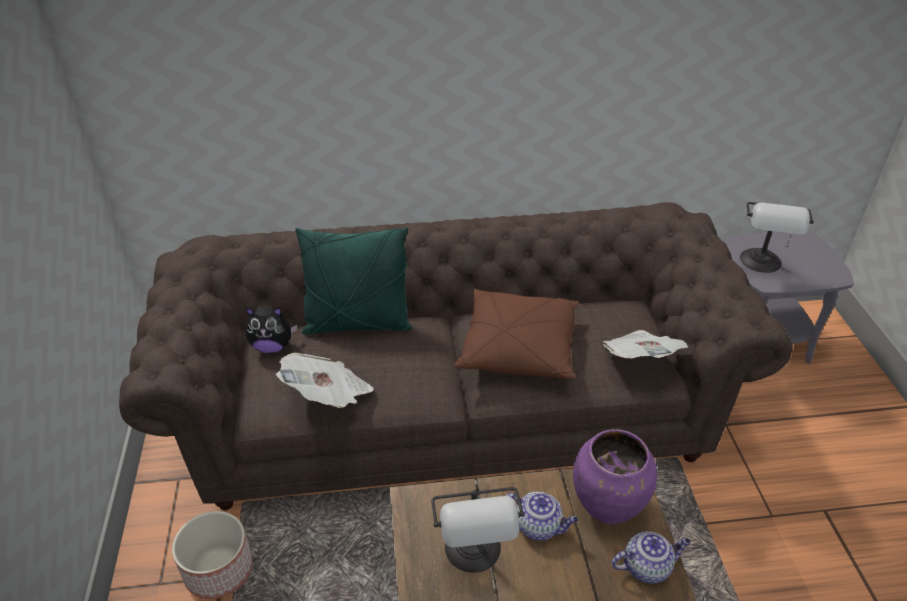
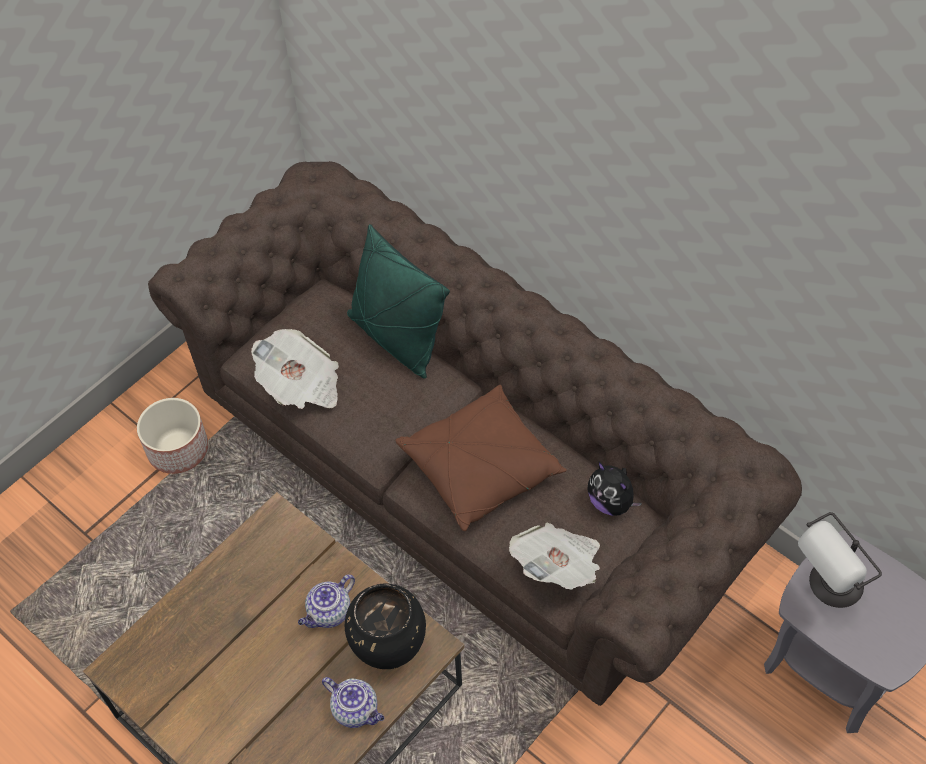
camera: 50 degrees right, 15 degrees up
plush toy [246,306,297,353] -> plush toy moved to [587,461,642,516]
table lamp [431,487,525,573] -> none
teapot [505,492,578,541] -> teapot turned 60 degrees clockwise [298,575,355,628]
purple vase [573,429,657,524] -> black vase [345,584,426,669]

